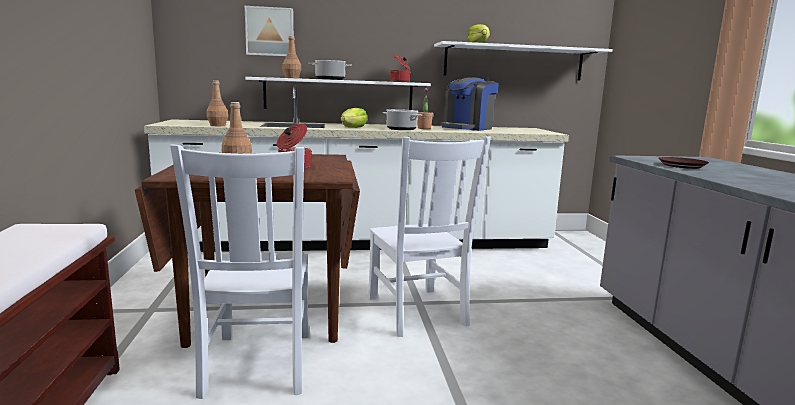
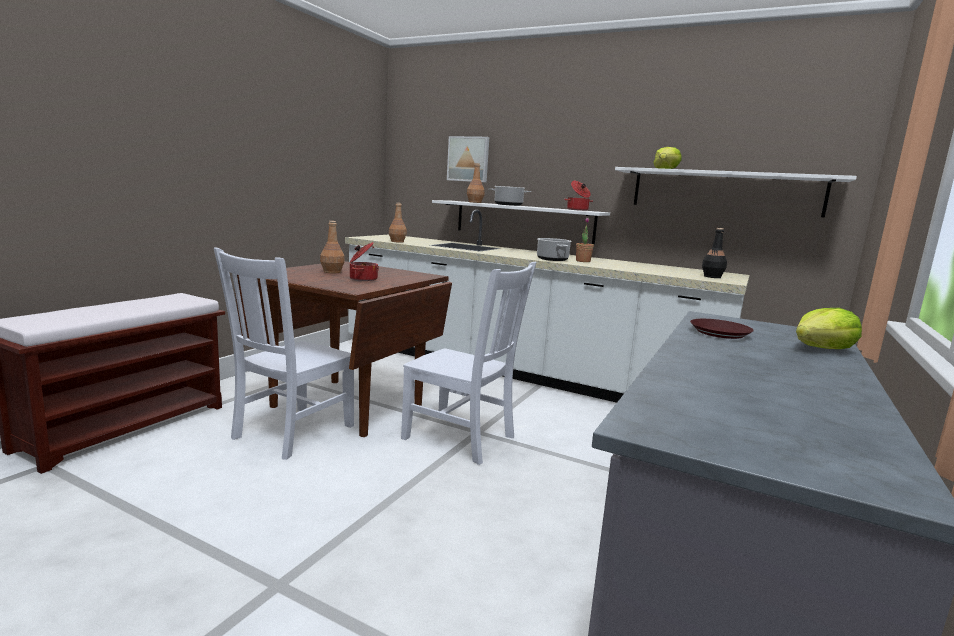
camera: 35 degrees right, 0 degrees up
lettuce [340,108,367,128] -> lettuce moved to [796,308,862,349]
white chair [368,136,491,337] -> white chair turned 75 degrees counterclockwise [401,262,537,465]
coffee machine [440,77,499,131] -> none
none -> black bottle [702,228,727,278]

